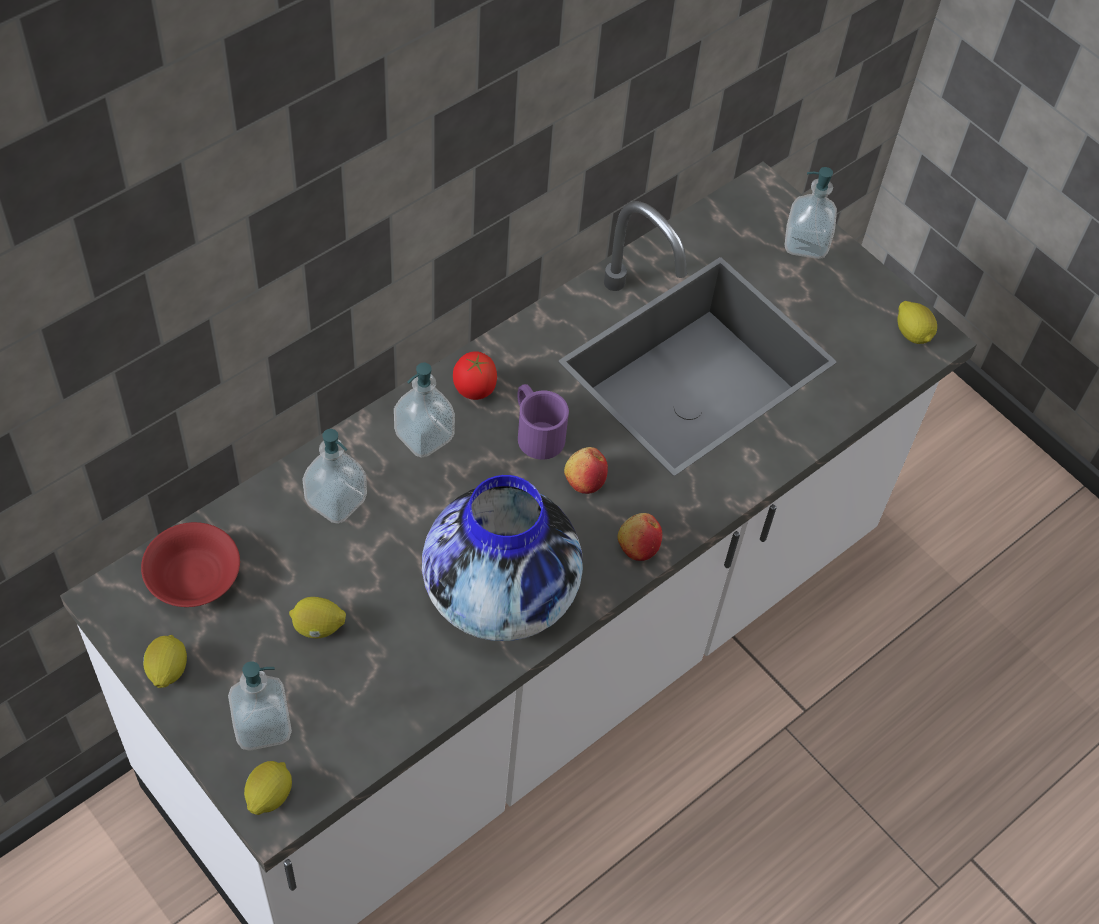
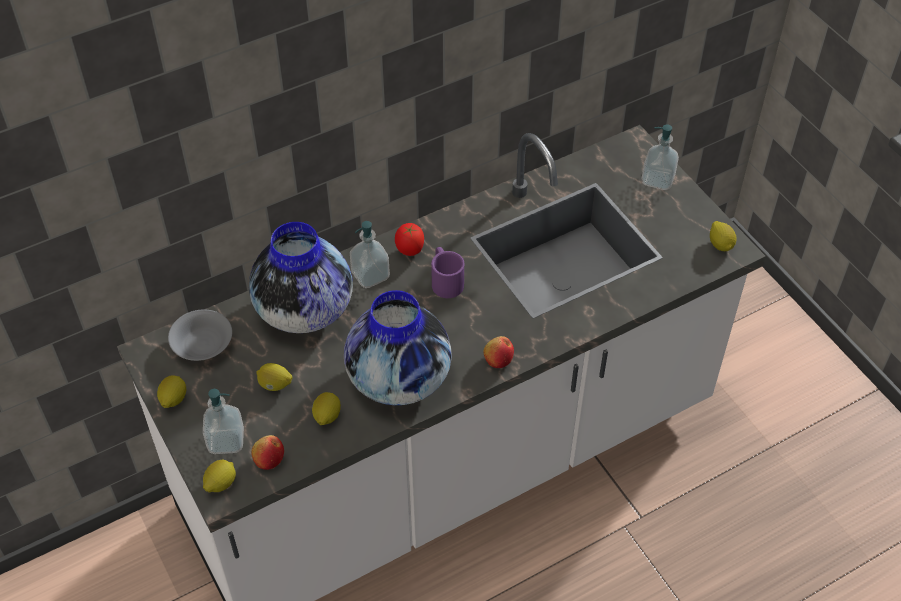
camera: 15 degrees right, 5 degrees down
red bowl [141,522,240,607] -> grey bowl [168,310,232,361]
soap dispenser [302,429,367,524] -> vase [249,222,353,333]
apple [564,447,608,494] -> apple moved to [251,435,284,470]
none -> lemon [312,392,341,425]

